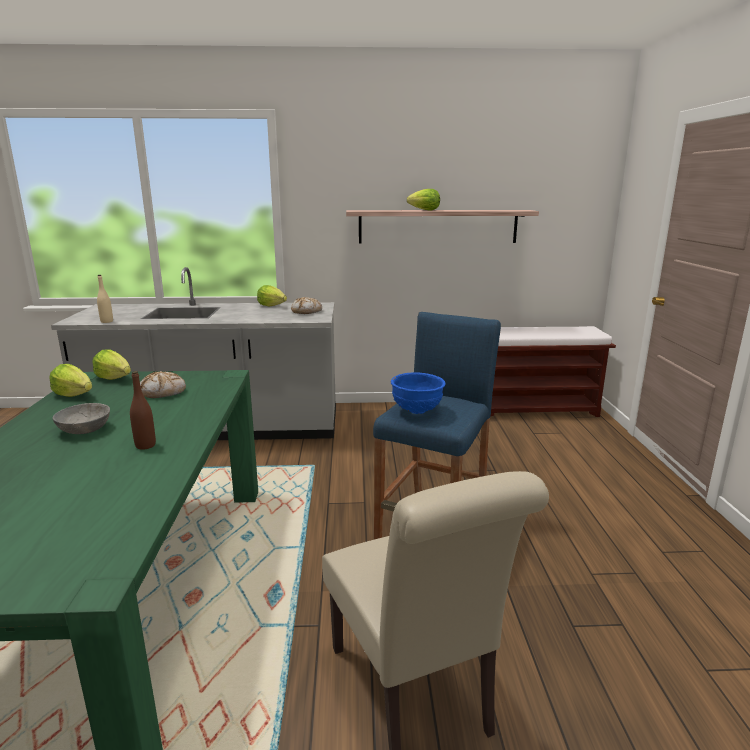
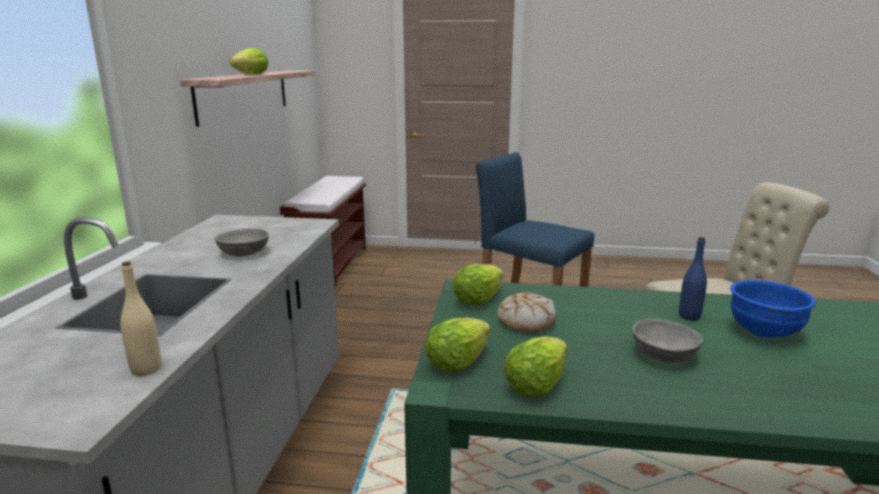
camera: 80 degrees left, 0 degrees up
brown bottle [130,371,156,450] -> blue bottle [679,237,707,321]
lettuce [257,285,287,307] -> lettuce moved to [453,264,504,305]
bread [291,297,322,314] -> none
blue bowl [391,372,446,414] -> blue bowl moved to [730,280,816,338]
none -> grey bowl [215,229,269,256]

